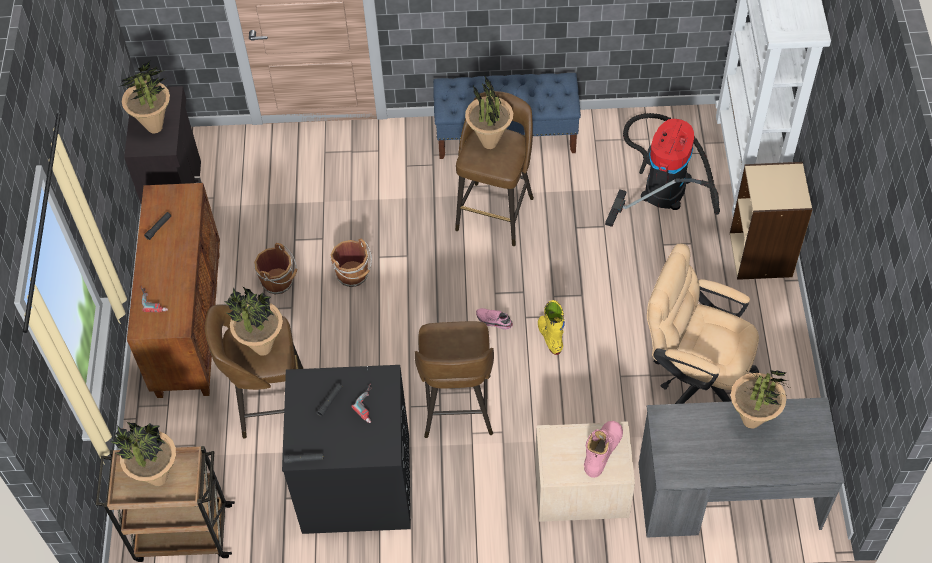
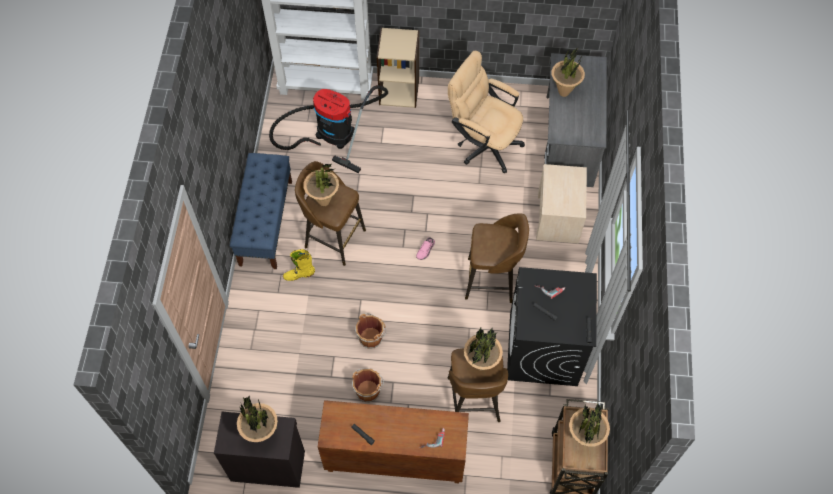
camera: 85 degrees left, 5 degrees up
yellow boot [538,300,565,355] -> yellow boot moved to [283,249,315,281]
pink boot [584,421,623,478] -> none
beige office chair [647,243,759,404] -> beige office chair turned 90 degrees clockwise [448,51,525,173]

